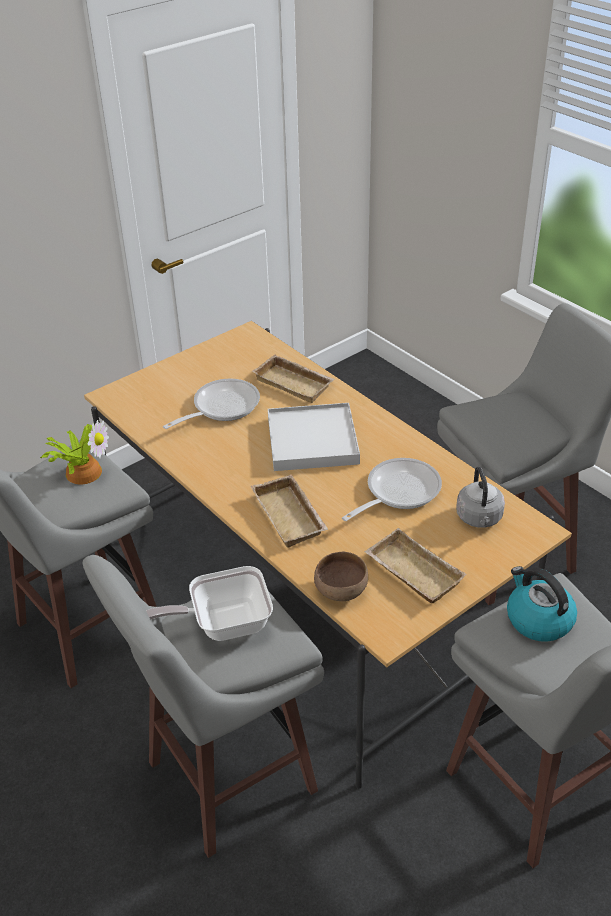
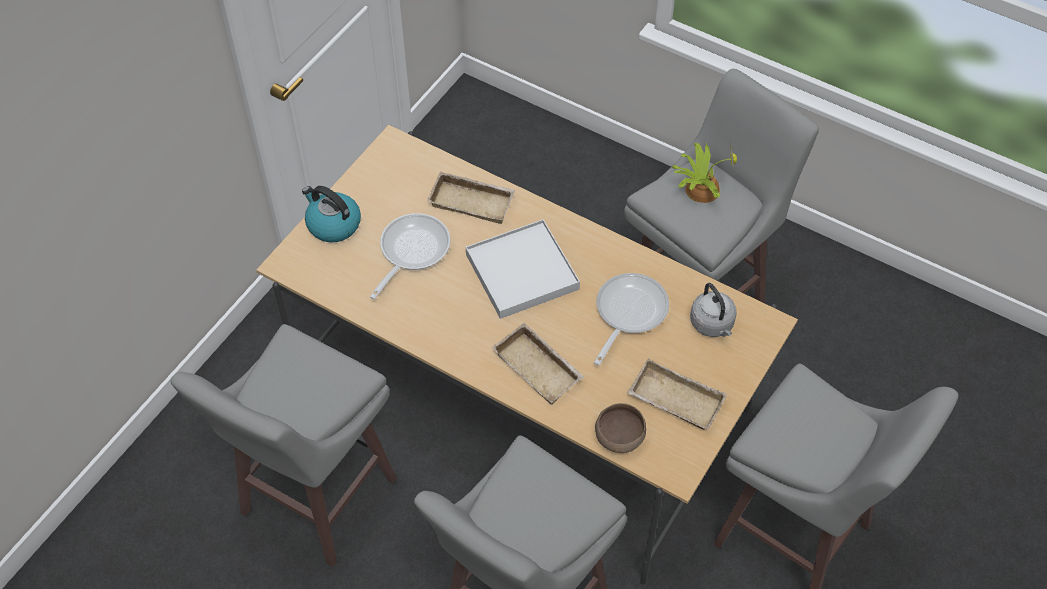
camera: 20 degrees left, 15 degrees up
potted plant [40,420,109,485] -> potted plant moved to [672,143,737,203]
frying pan [146,566,273,641] -> none
kettle [507,566,577,642] -> kettle moved to [302,186,361,242]

